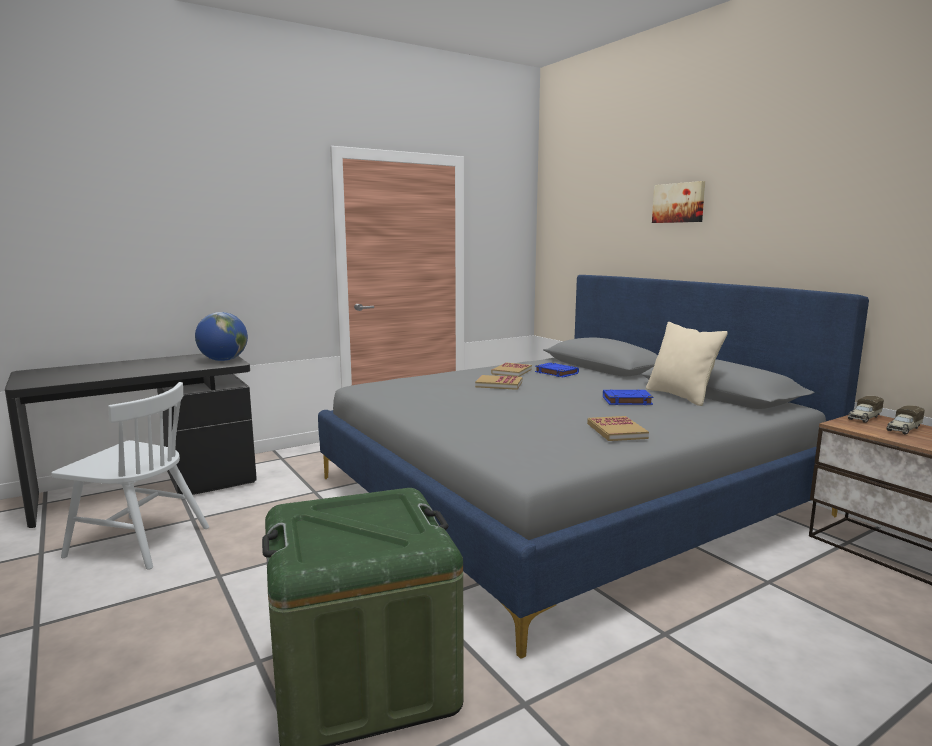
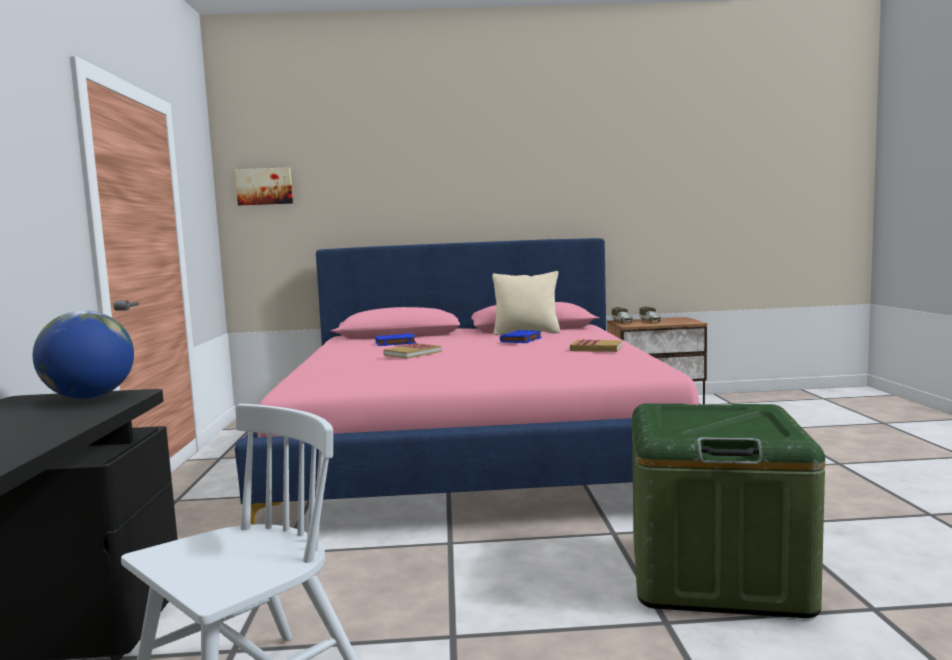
camera: 60 degrees left, 5 degrees down
grey bed [318,275,869,659] -> pink bed [235,238,699,525]
book [491,363,532,377] -> none
picture [652,181,705,223] -> picture moved to [235,167,293,205]

